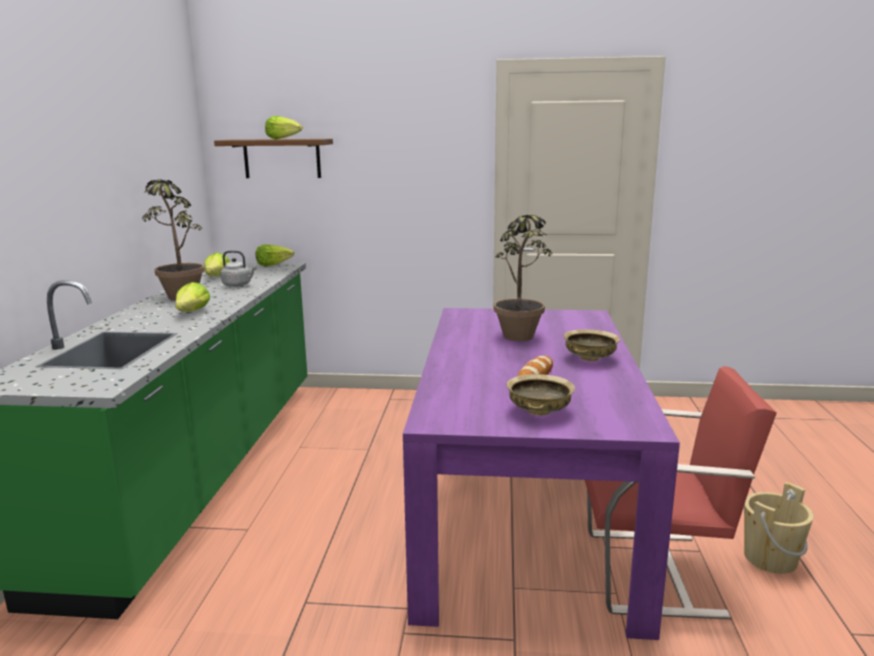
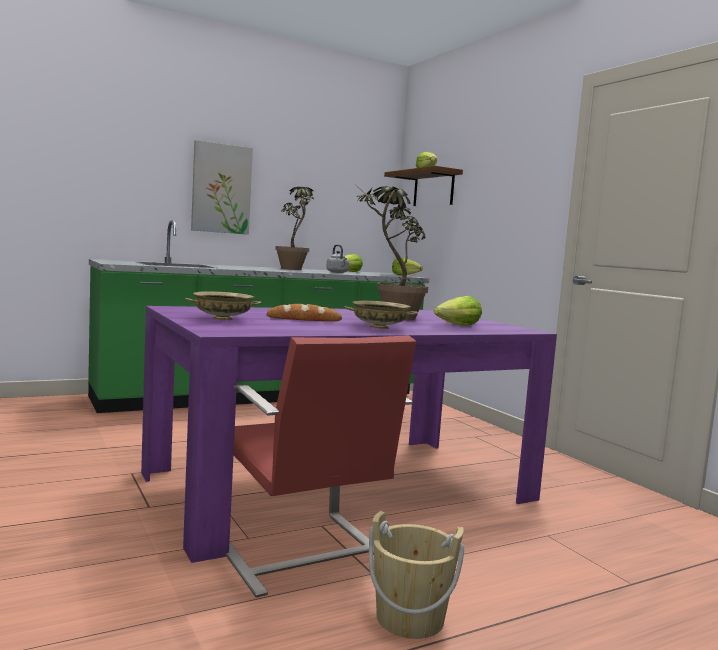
camera: 55 degrees right, 10 degrees down
lettuce [175,282,211,312] -> lettuce moved to [434,296,482,326]
none -> picture [191,140,253,235]

